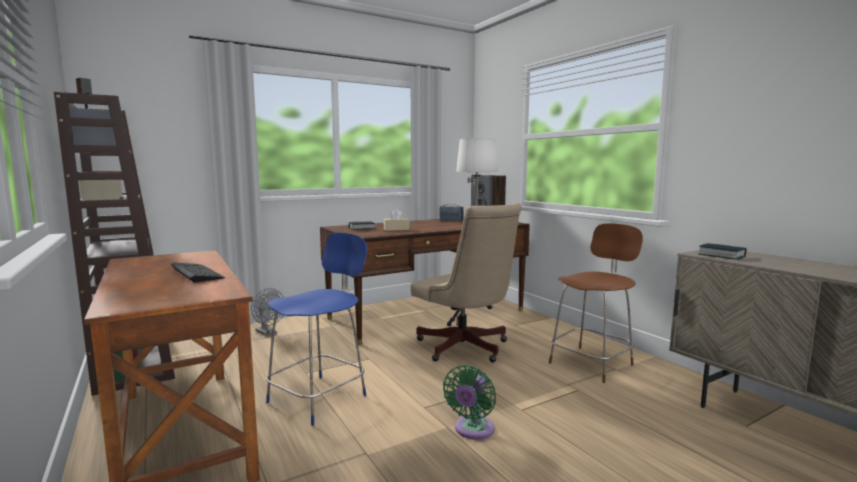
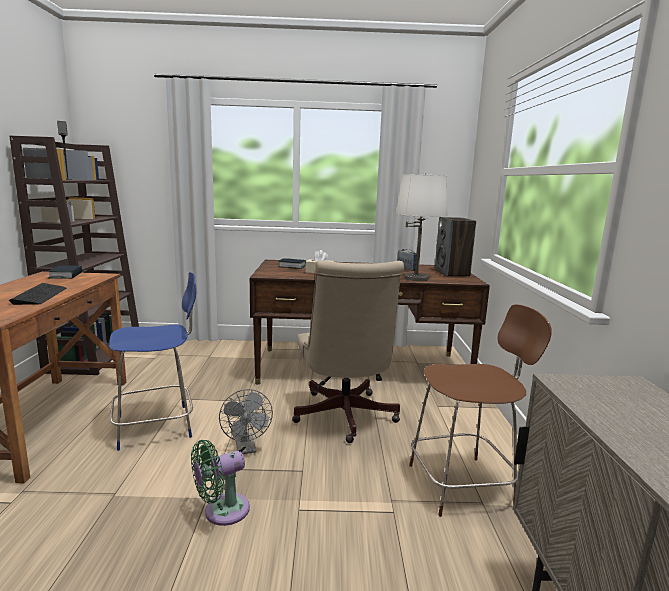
camera: 30 degrees right, 5 degrees up
grey fan [251,288,284,336] -> grey fan moved to [219,389,273,454]
book [699,243,747,260] -> book moved to [48,265,82,279]

